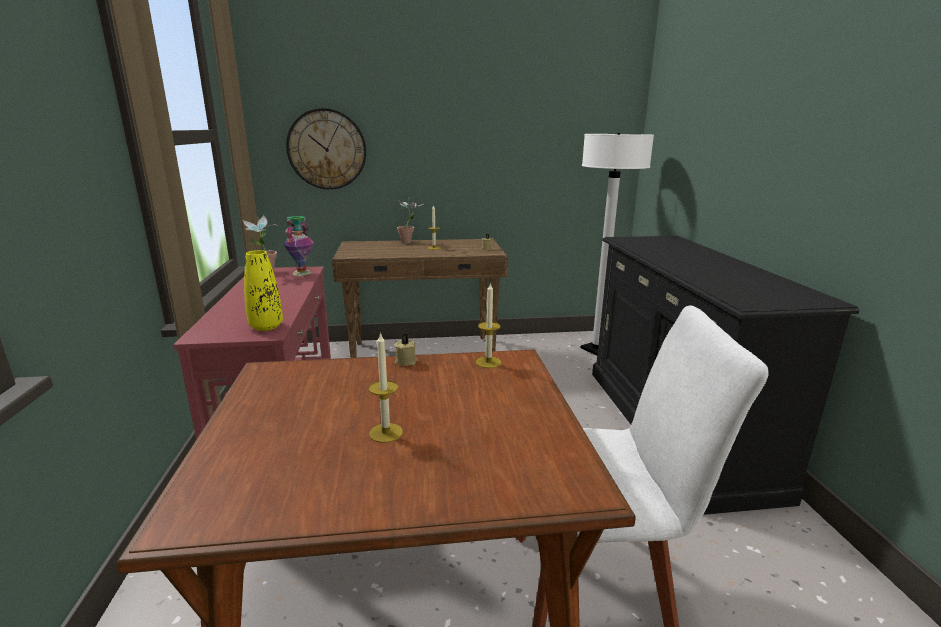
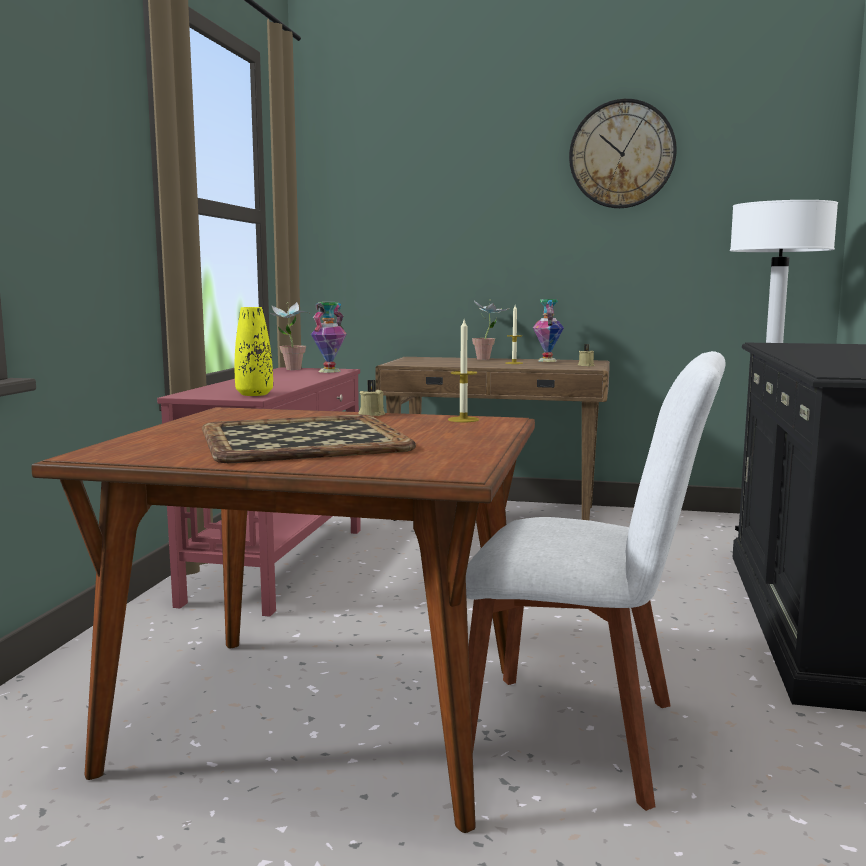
camera: 20 degrees right, 10 degrees down
wall clock [286,108,366,190] -> wall clock moved to [569,99,677,208]
candle [369,332,403,443] -> tray [202,415,416,463]
none -> vase [533,299,564,362]

